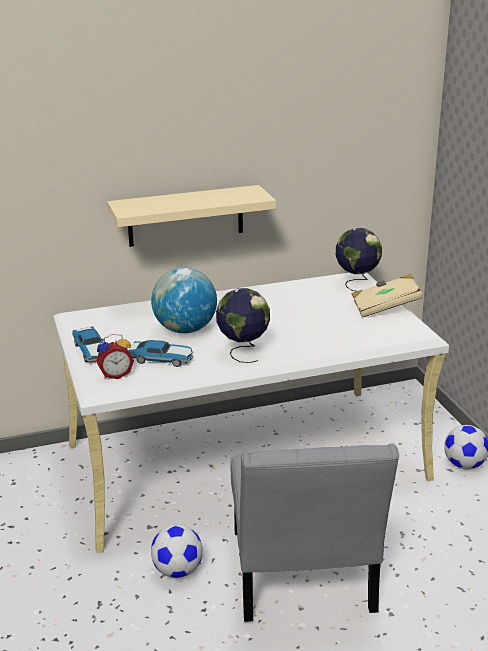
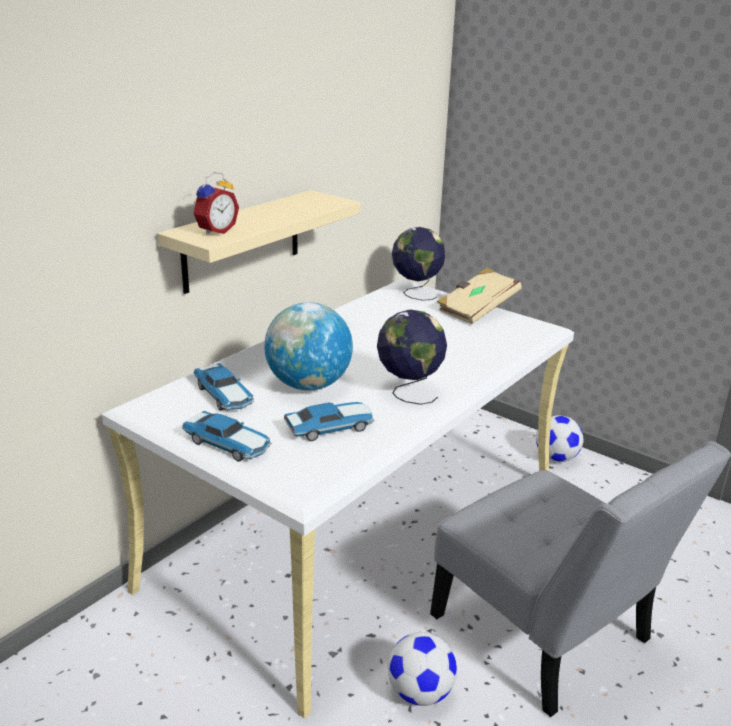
camera: 35 degrees left, 0 degrees up
alarm clock [96,334,134,379] -> alarm clock moved to [193,172,239,236]
none -> toy car [194,363,254,411]

